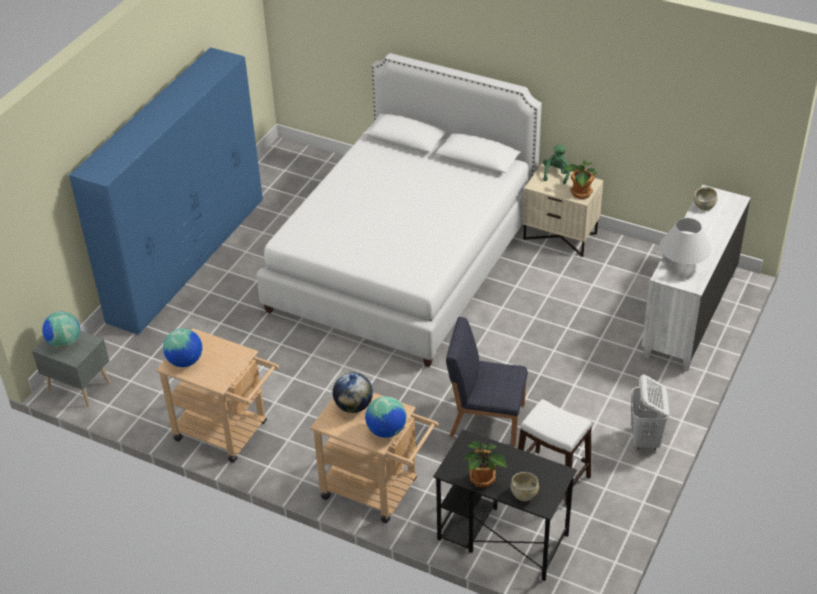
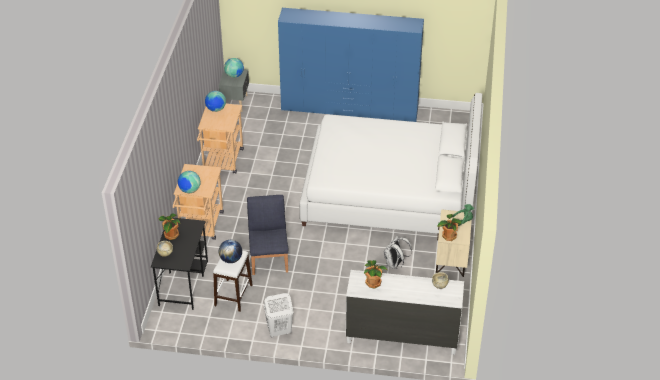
camera: 70 degrees right, 0 degrees up
globe [333,372,373,413] -> globe moved to [219,240,242,263]
white table lamp [660,218,712,264] -> potted plant [364,260,387,289]
none -> white backpack [384,236,412,269]

